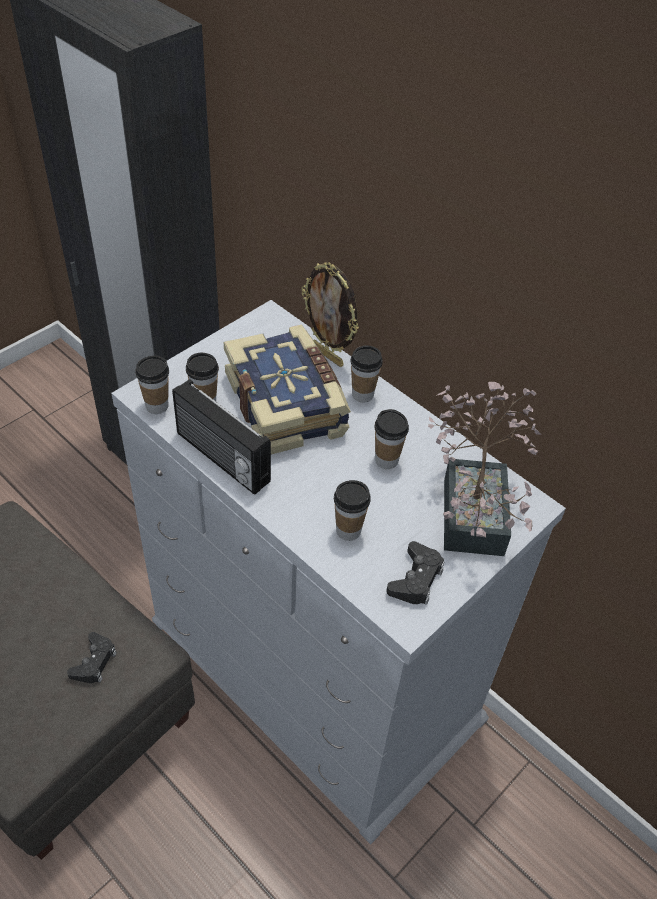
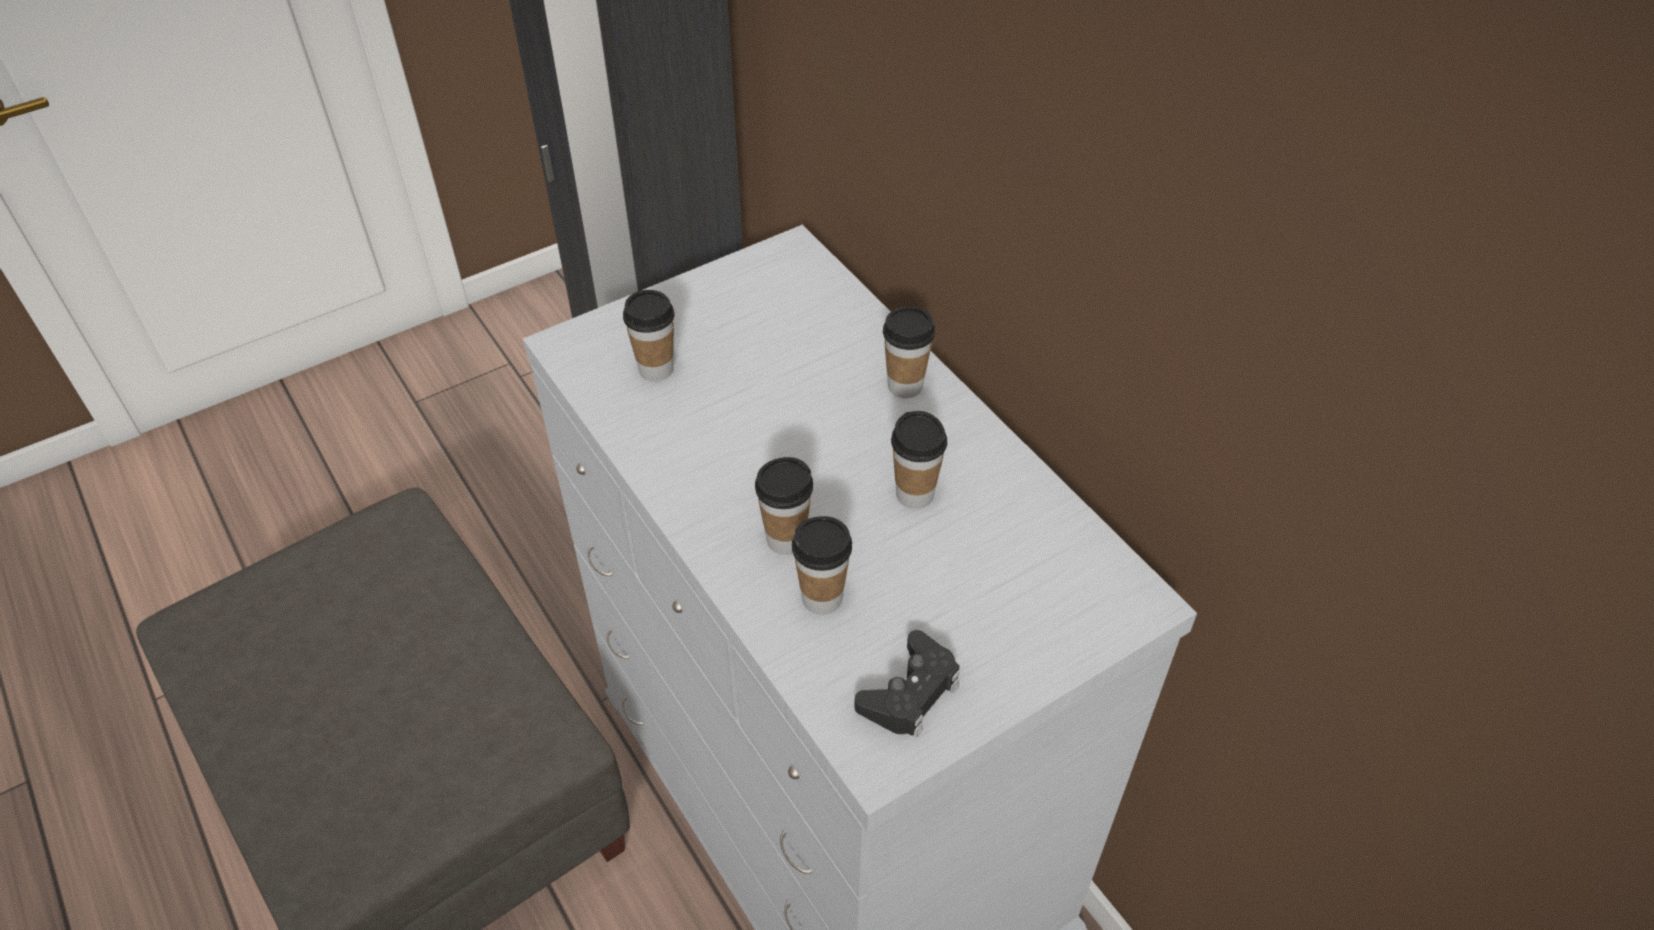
camera: 15 degrees right, 0 degrees up
black game controller [67,632,117,683] -> none
cup [135,355,169,414] -> cup moved to [755,457,813,555]
radio [172,379,271,495] -> none
book [224,325,351,454] -> none
picture frame [301,262,359,367] -> none
potted plant [428,382,541,556] -> none

